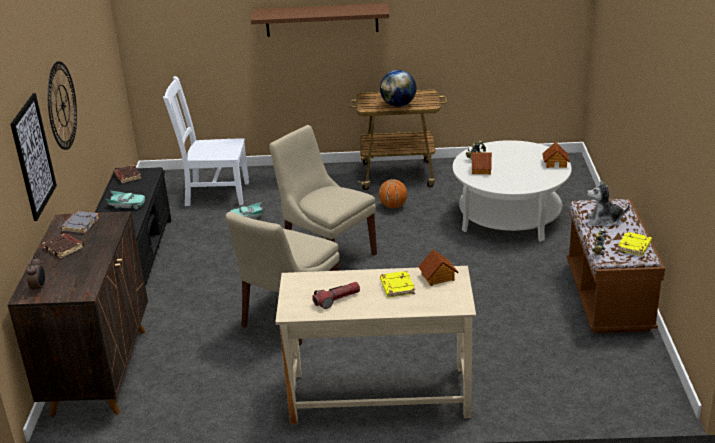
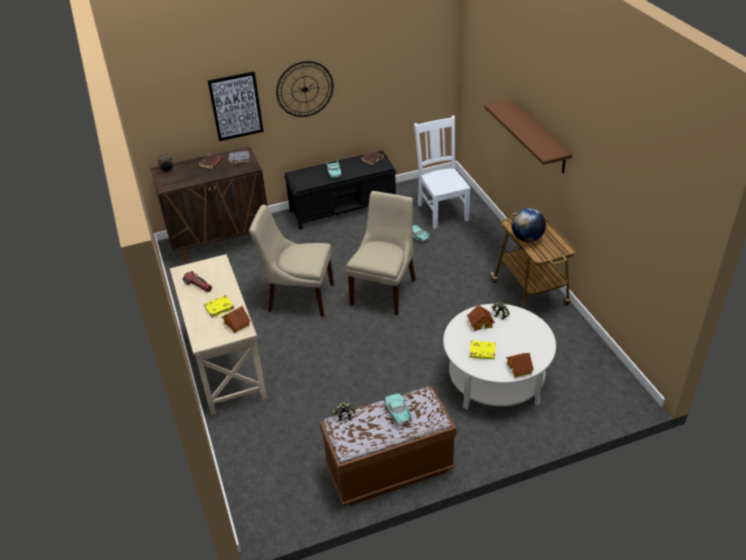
camera: 70 degrees right, 10 degrees up
basketball [379,179,407,208] -> none
plush toy [587,180,630,227] -> turquoise toy car [385,393,412,425]
yellow book [618,232,652,256] -> yellow book moved to [470,341,496,359]

